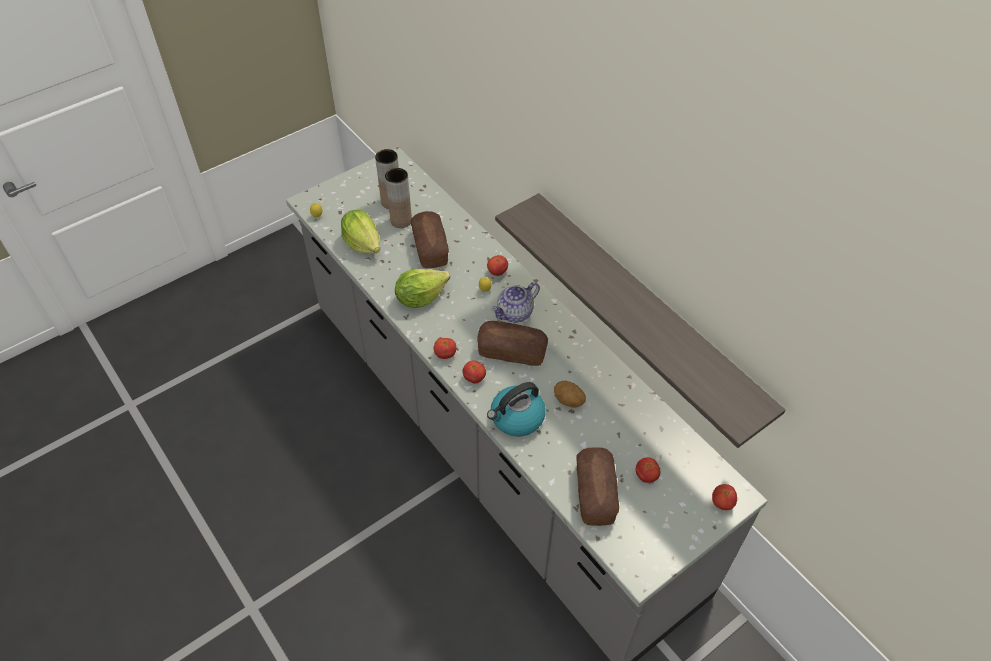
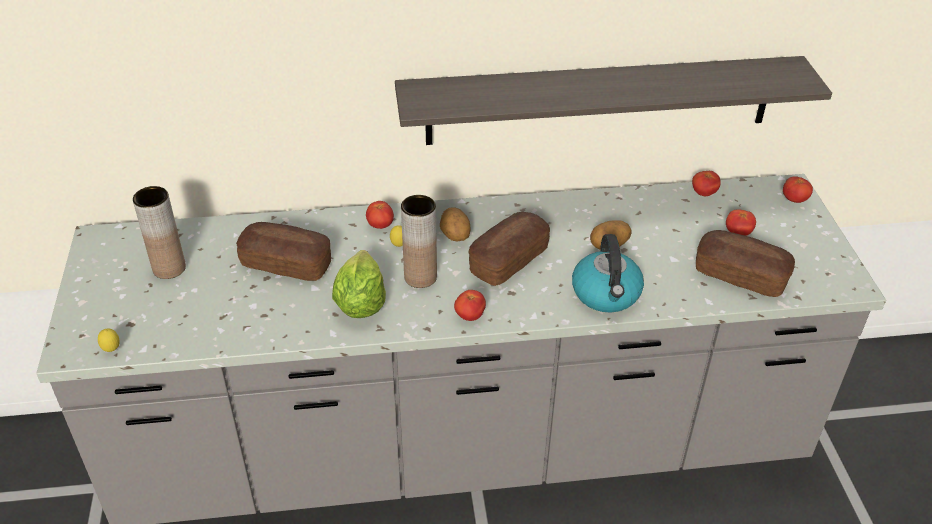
camera: 60 degrees left, 10 degrees down
lettuce [341,210,380,254] -> none
brown vase [385,168,412,228] -> brown vase moved to [401,195,437,288]
tomato [463,361,486,383] -> tomato moved to [692,171,721,196]
teapot [491,282,539,322] -> potato [440,207,470,241]

